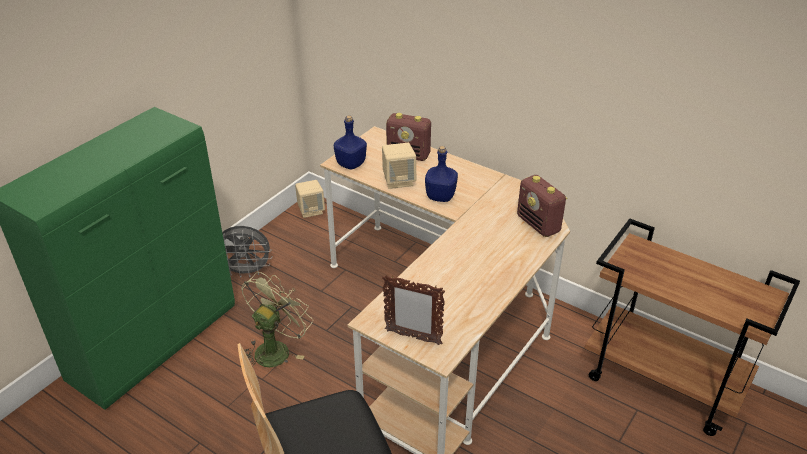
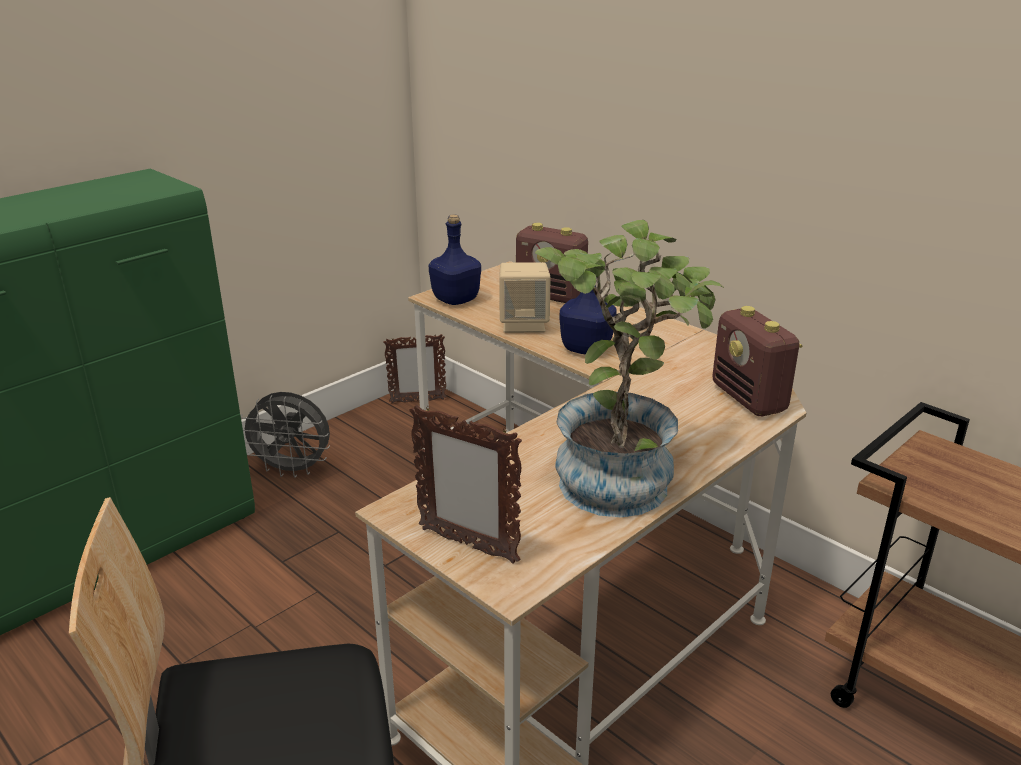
camera: 10 degrees right, 10 degrees down
green fan [241,272,313,367] -> none
beige speaker [295,180,325,218] -> picture frame [383,334,447,403]
none -> potted plant [535,220,724,518]

